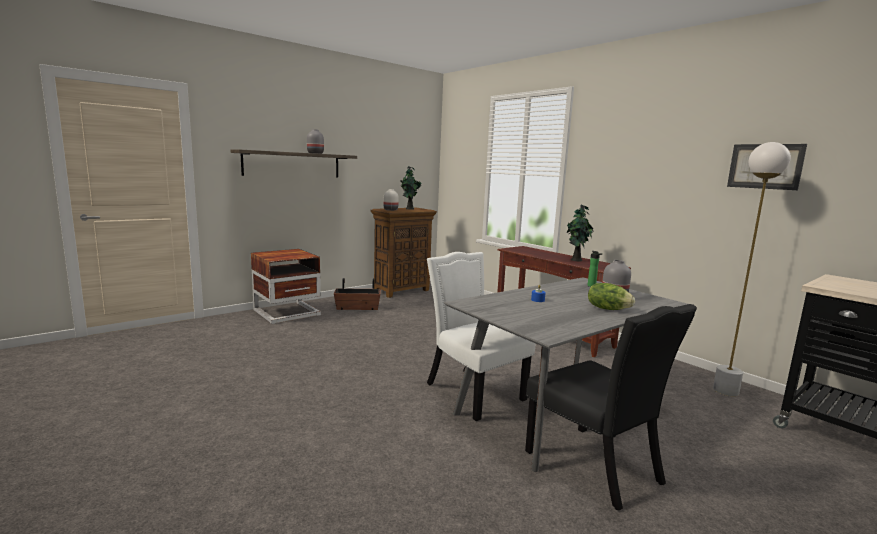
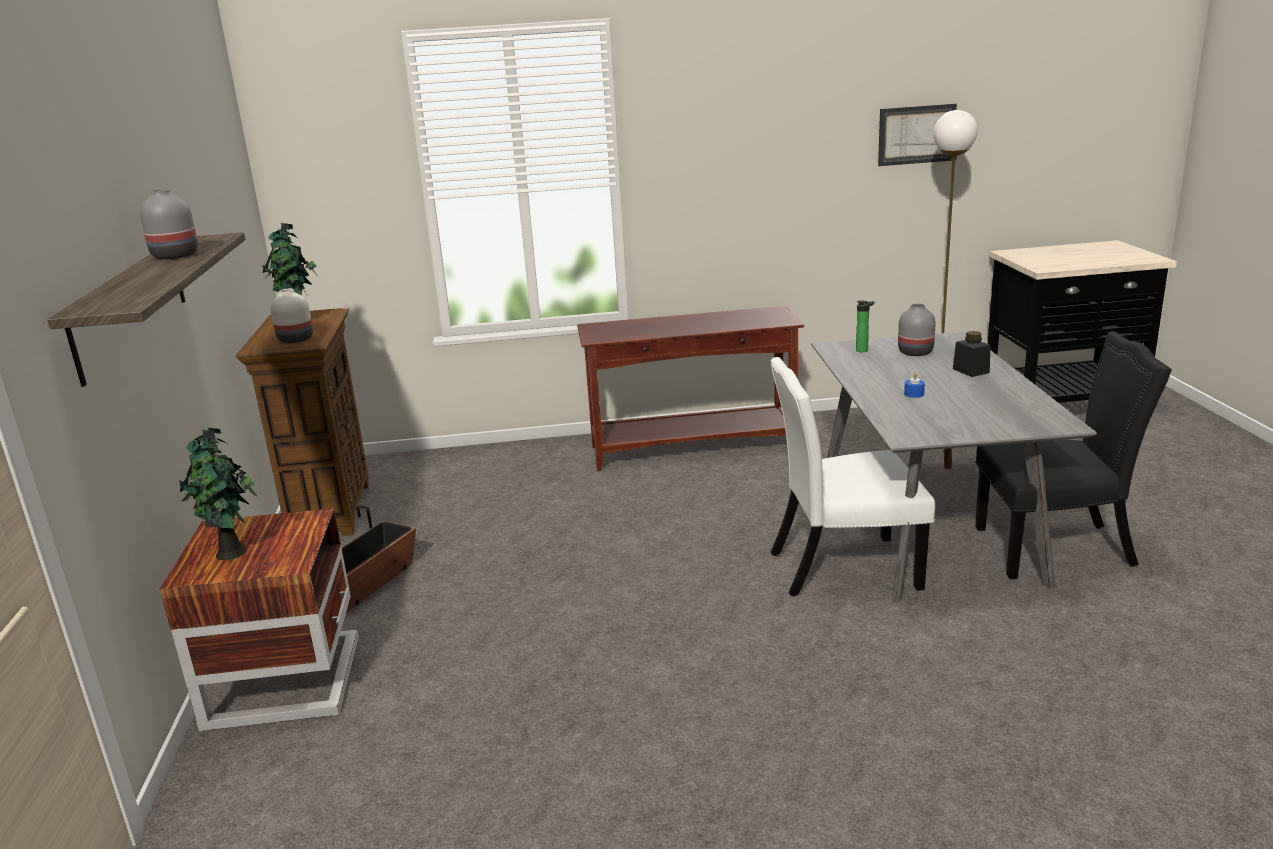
camera: 55 degrees left, 10 degrees up
potted plant [567,205,594,261] -> potted plant moved to [179,428,258,560]
lettuce [588,283,635,310] -> black jar [953,331,990,377]

